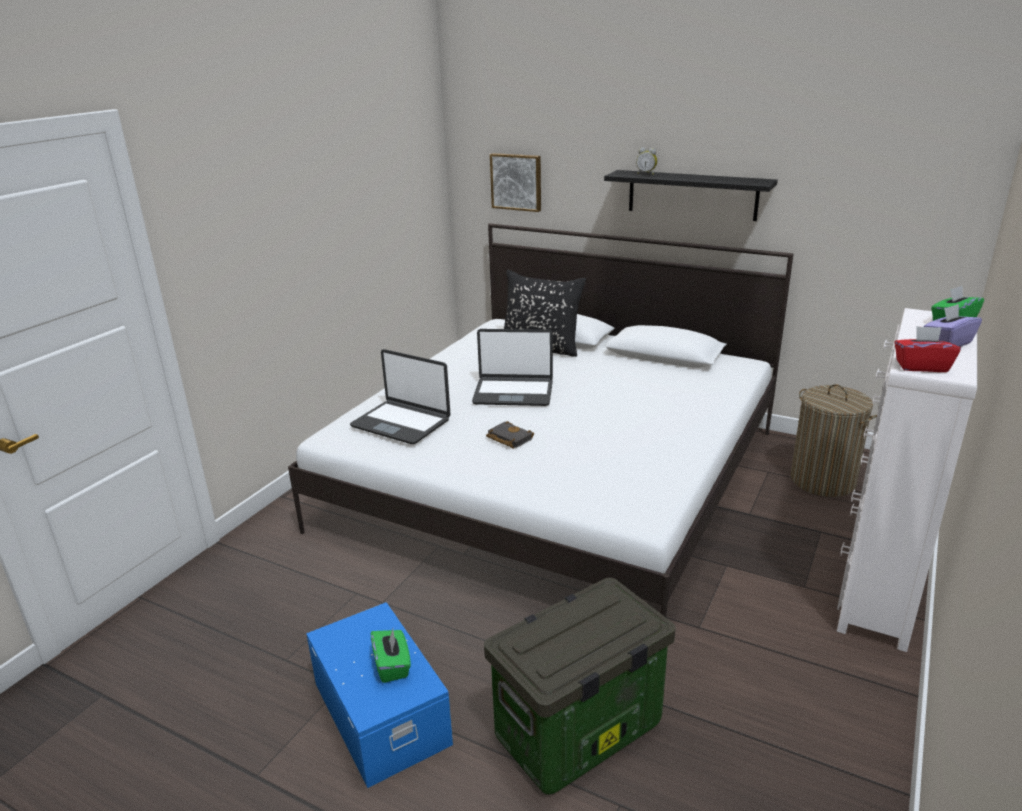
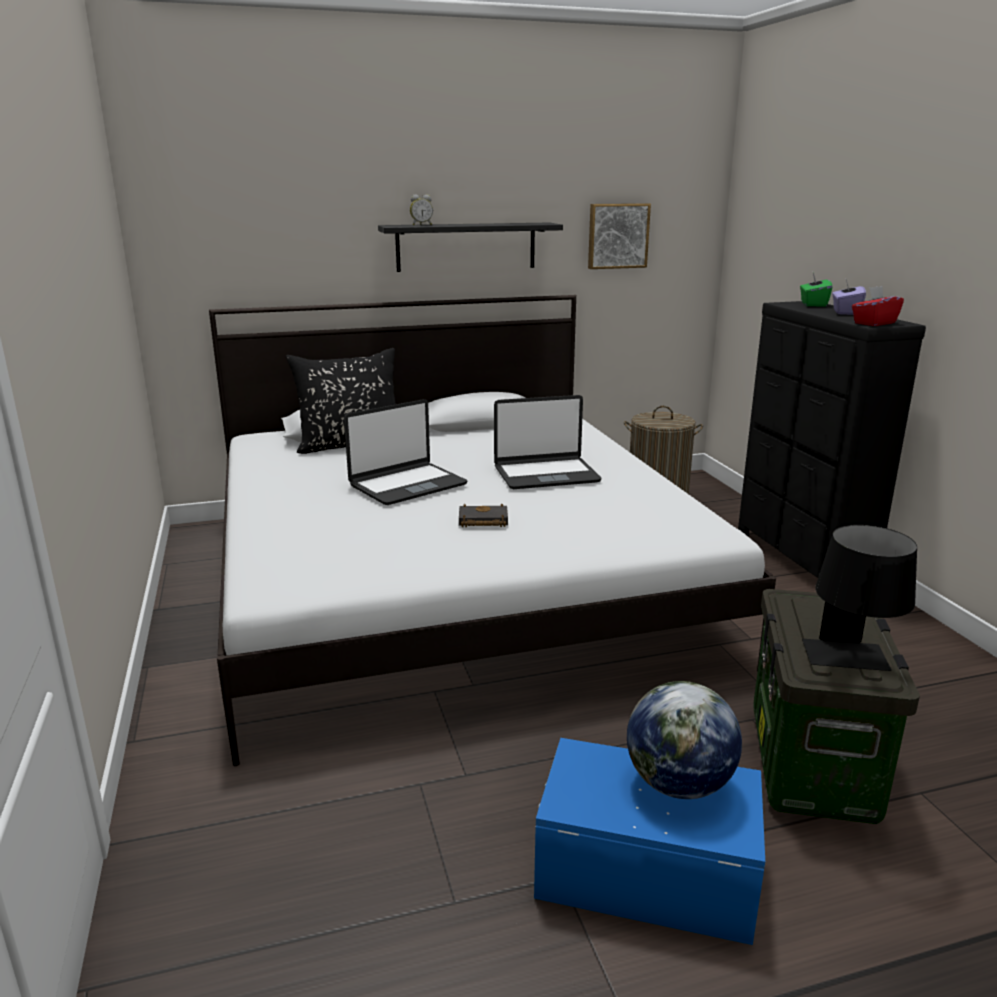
camera: 45 degrees left, 5 degrees down
laptop [350,349,451,444] -> laptop moved to [494,395,601,489]
green tissue box [371,629,411,683] -> globe [627,681,742,799]
picture [490,153,541,212] -> picture moved to [588,203,651,269]
white dresser [837,308,977,652] -> black dresser [738,301,926,578]
none -> black table lamp [802,525,917,671]

